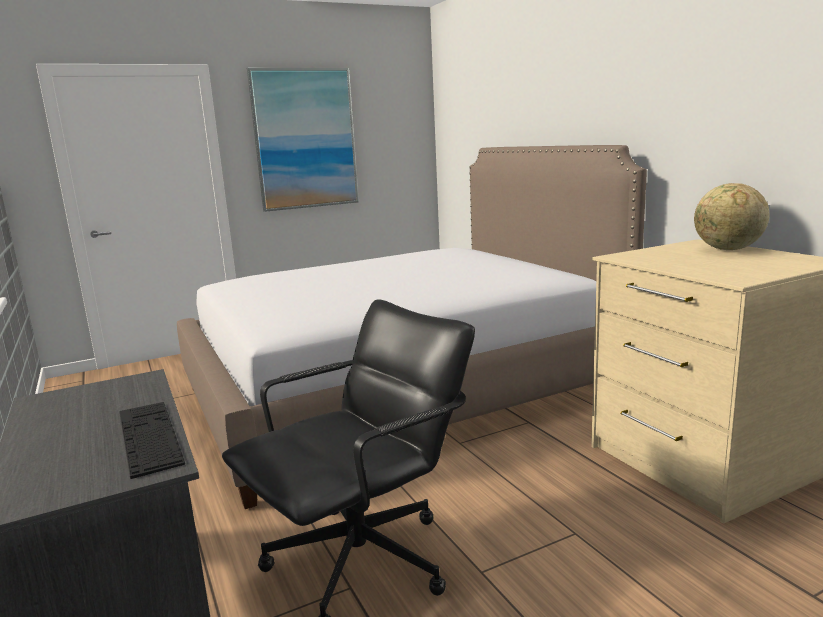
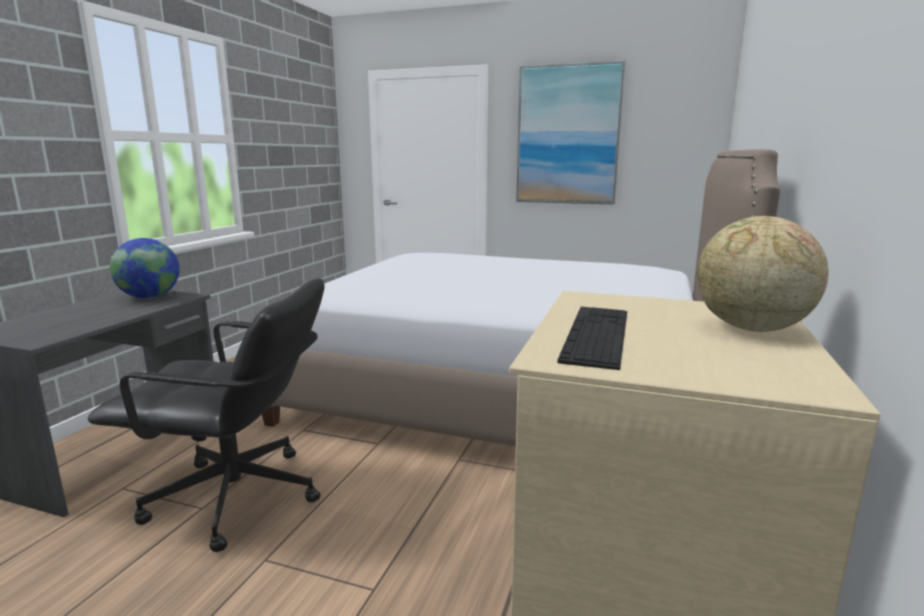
camera: 45 degrees right, 0 degrees up
keyboard [119,402,185,479] -> keyboard moved to [557,307,627,370]
none -> globe [110,238,179,299]

